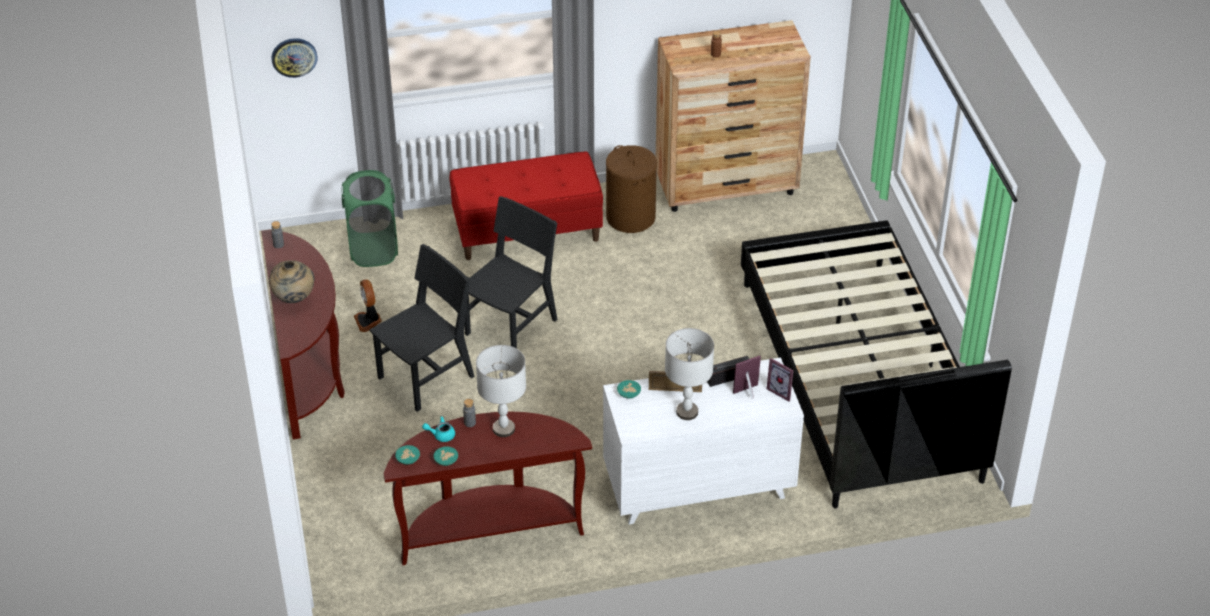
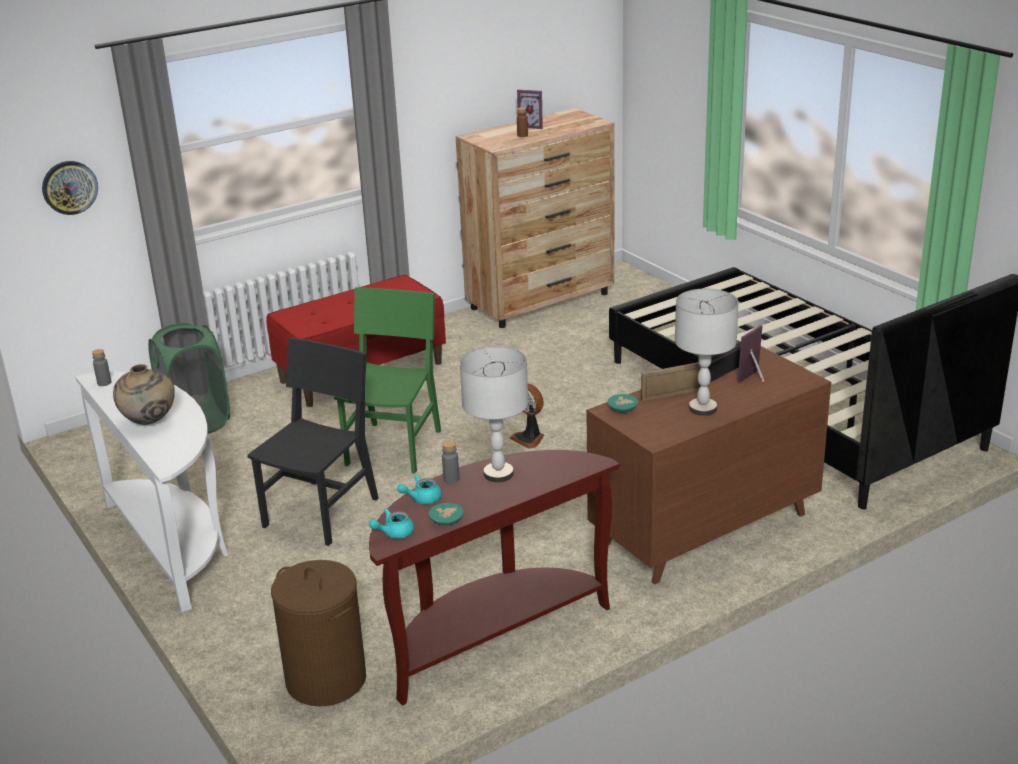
camera: 20 degrees left, 15 degrees down
brown console table [261,230,345,439] -> white console table [76,372,228,612]
fan [354,280,382,332] -> fan moved to [509,383,544,449]
turquoise bowl [395,445,420,465] -> turquoise teapot [369,508,414,539]
black chair [465,196,557,349] -> green chair [334,287,441,474]
white dresser [603,358,804,524] -> brown dresser [586,346,831,585]
brown laundry basket [606,145,657,233] -> brown laundry basket moved to [271,560,366,706]
picture frame [767,358,794,402] -> picture frame moved to [517,90,543,129]

